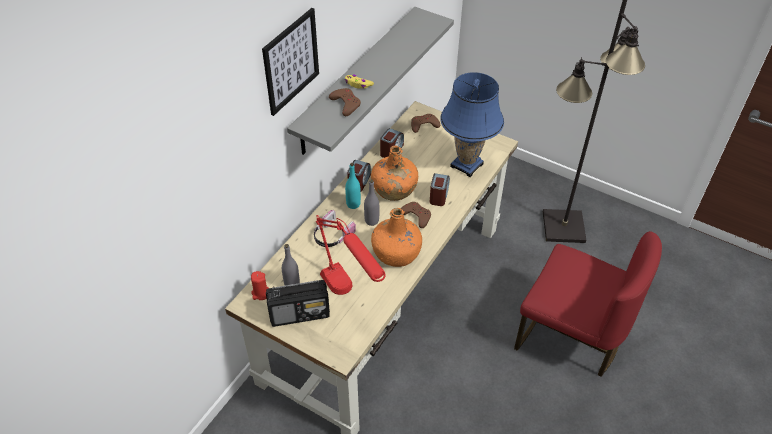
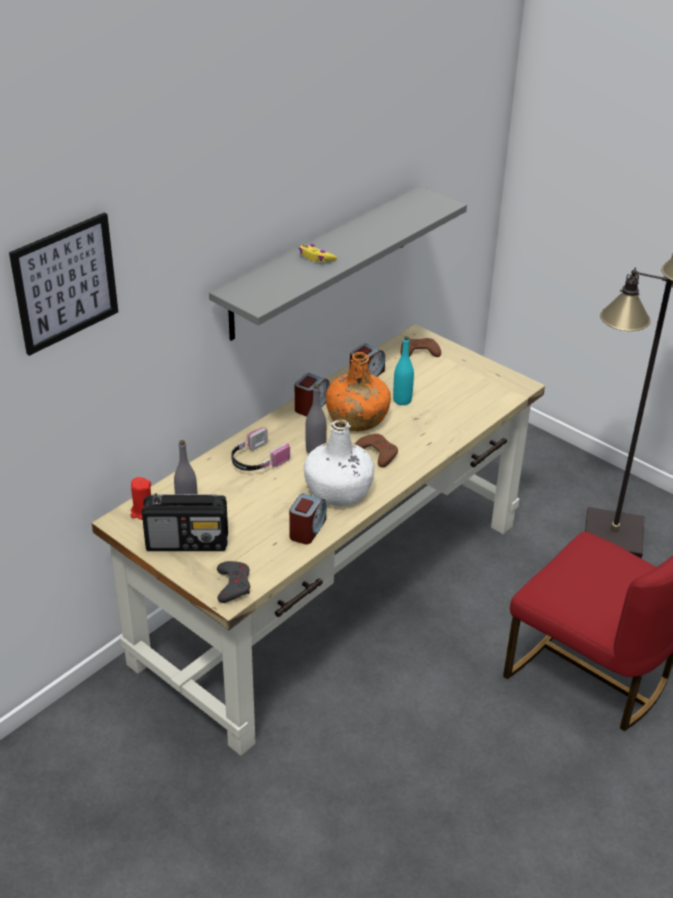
camera: 10 degrees right, 10 degrees down
picture [262,8,319,116] -> picture moved to [9,212,118,356]
red table lamp [316,215,385,295] -> none
brown game controller [329,88,361,116] -> none
turquoise bottle [345,163,361,209] -> turquoise bottle moved to [393,336,414,405]
orange bottle [371,208,422,267] -> white bottle [304,419,374,506]
alarm clock [430,173,450,206] -> alarm clock moved to [289,493,327,544]
blue table lamp [440,72,504,177] -> none
none -> grey game controller [217,561,250,603]

